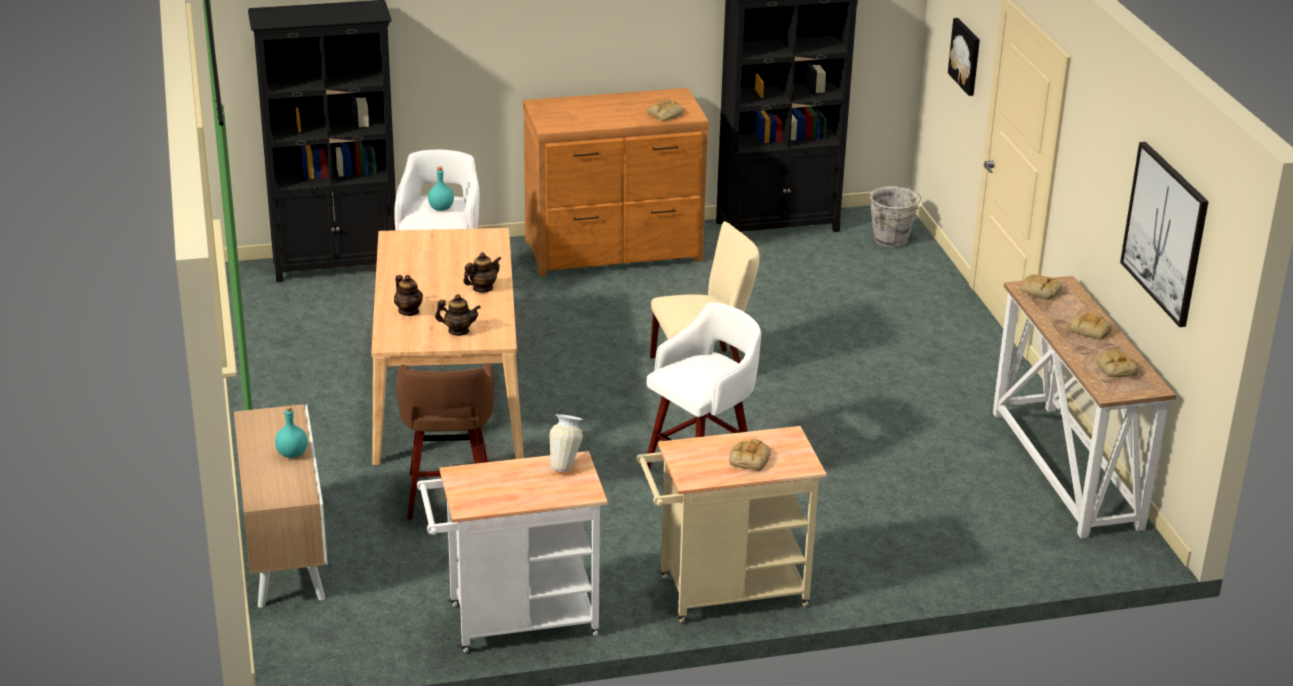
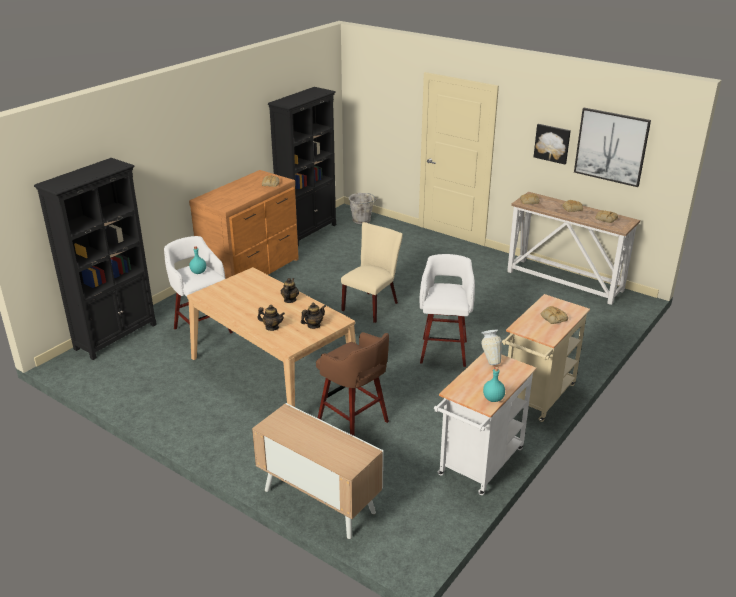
camera: 40 degrees left, 0 degrees up
turquoise bottle [275,406,308,458] -> turquoise bottle moved to [483,367,505,402]
picture [948,18,980,96] -> picture moved to [534,124,571,165]

